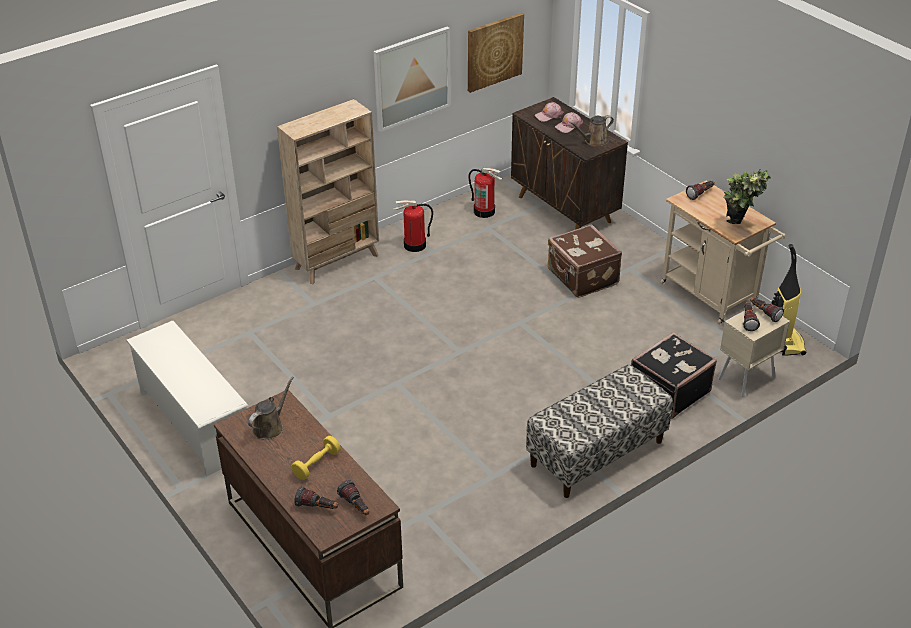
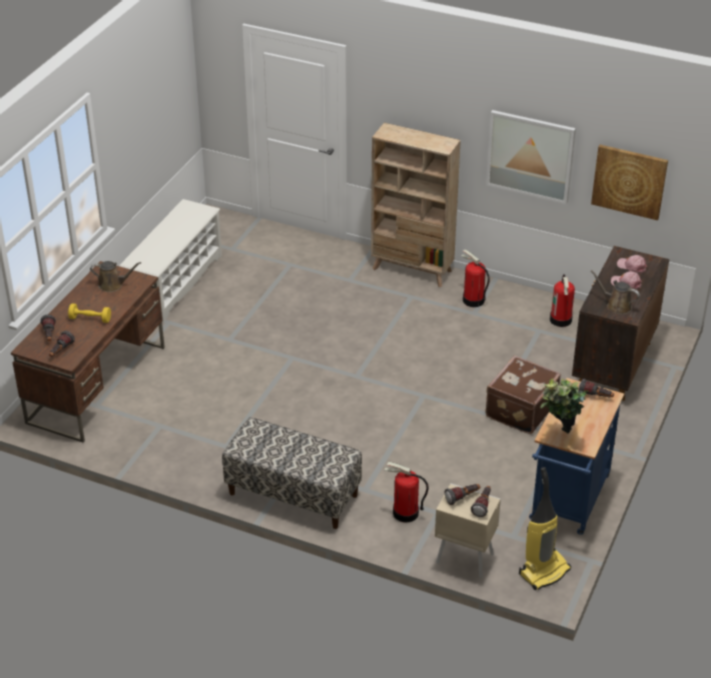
camera: 60 degrees right, 0 degrees up
black suitcase [631,332,717,419] -> fire extinguisher [384,462,429,522]
beige cart [660,181,785,325] -> blue cart [529,378,624,535]

